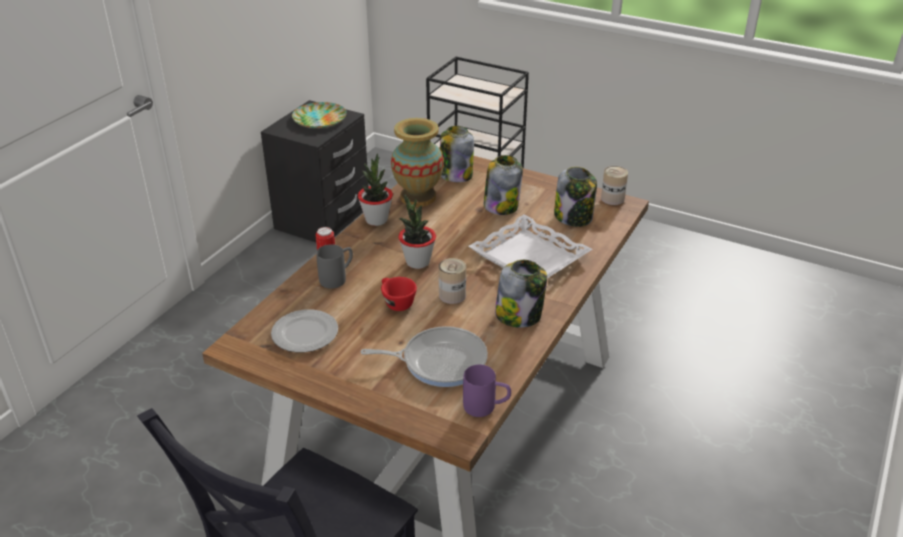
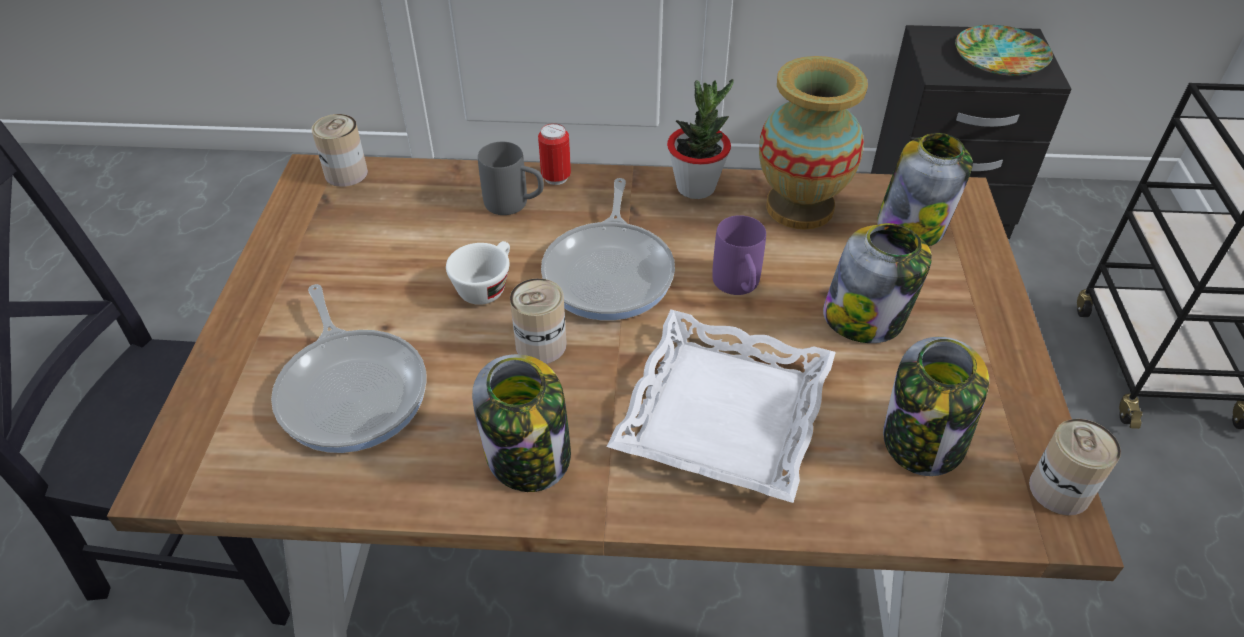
camera: 65 degrees right, 10 degrees up
plate [271,309,338,353] -> none
red cup [381,277,417,311] -> white cup [446,241,510,305]
potted plant [399,195,436,269] -> frying pan [541,178,675,320]
purple mug [463,365,511,417] -> purple mug moved to [712,215,766,295]
none -> can [311,114,368,187]

